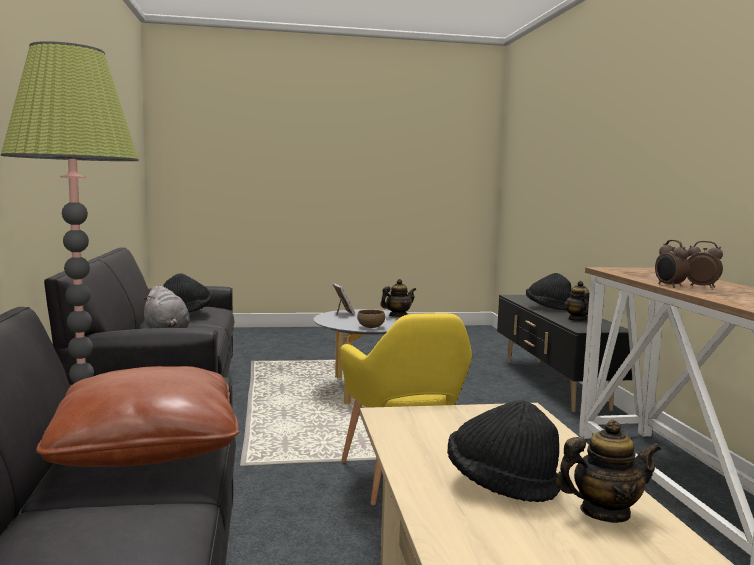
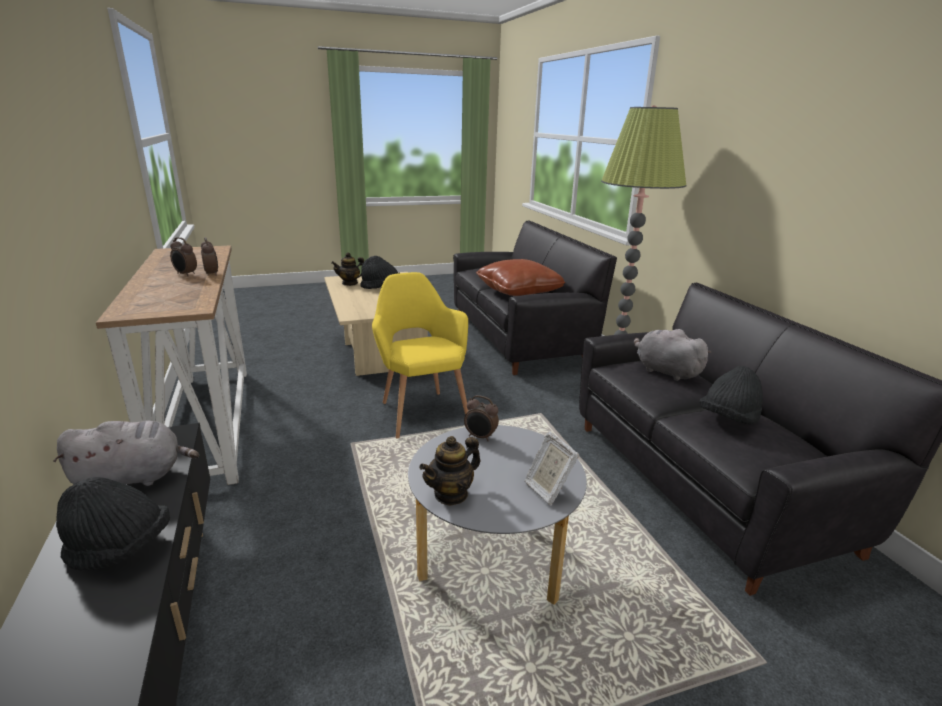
camera: 170 degrees right, 15 degrees up
brown bowl [357,310,385,328] -> alarm clock [464,395,499,441]
teapot [564,281,590,321] -> grey plush toy [53,420,199,486]

